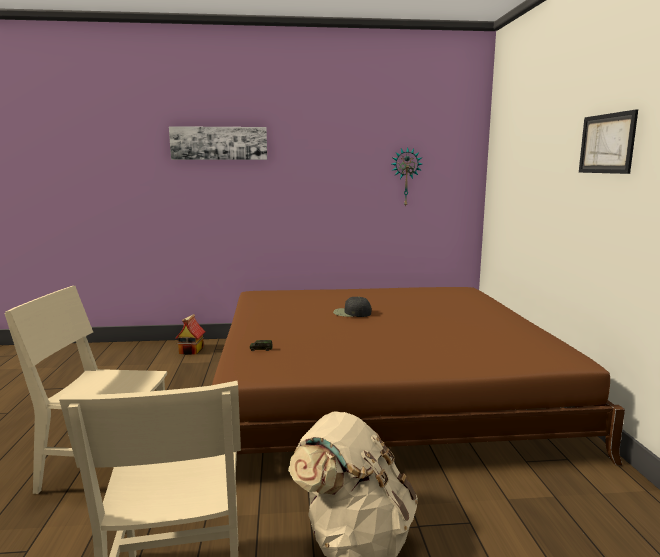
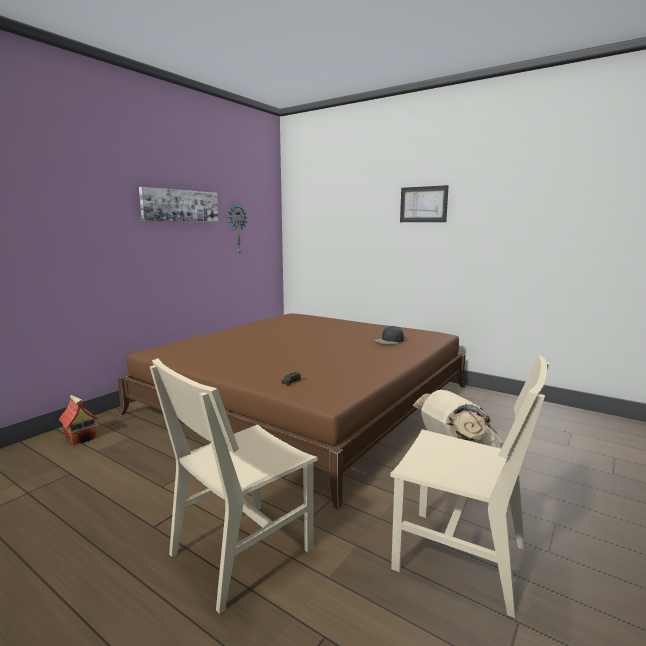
camera: 50 degrees left, 0 degrees up
picture [169,126,267,160] -> picture moved to [139,187,218,221]
black cap [333,297,372,317] -> black cap moved to [374,326,404,344]

